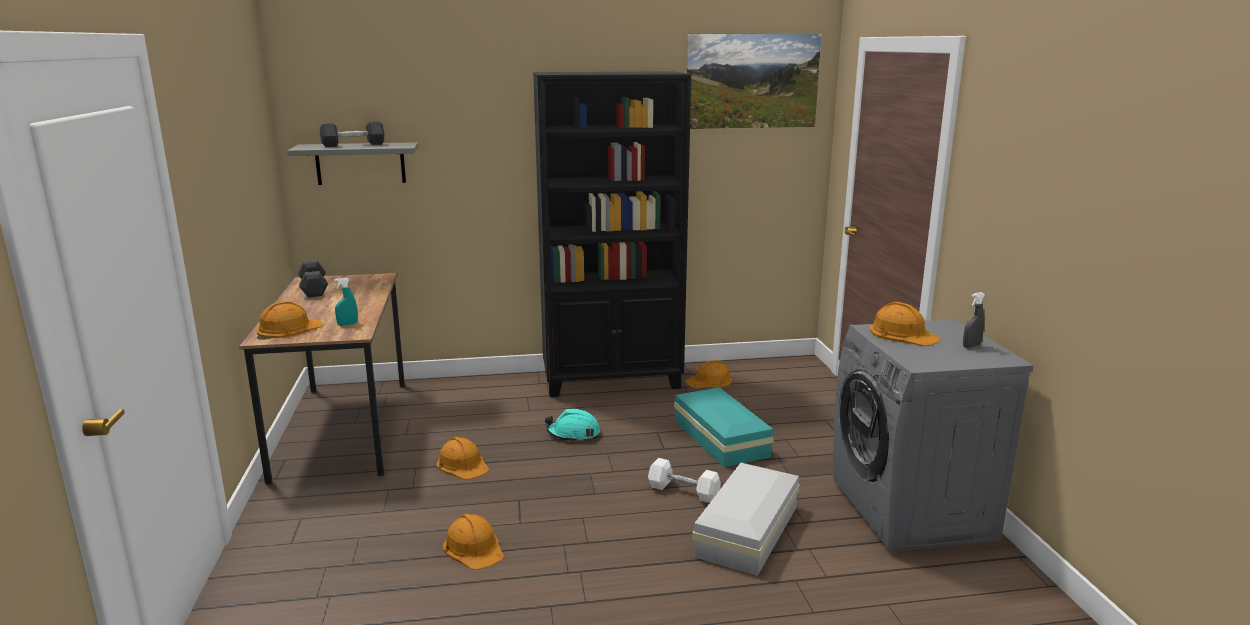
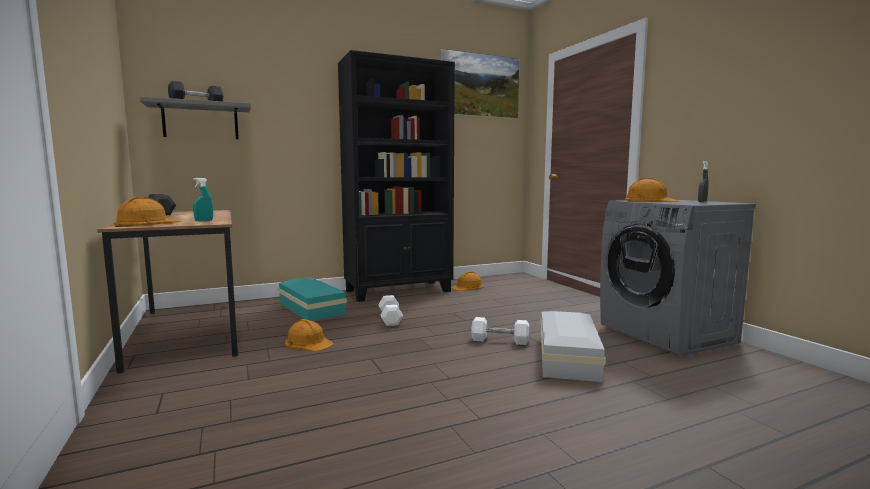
camera: 15 degrees left, 10 degrees down
orange hard hat [443,514,504,570] -> none
turquoise hard hat [545,409,600,442] -> white dumbbell [378,295,403,326]
turquoise storage box [674,387,774,467] -> turquoise storage box moved to [278,277,347,321]

